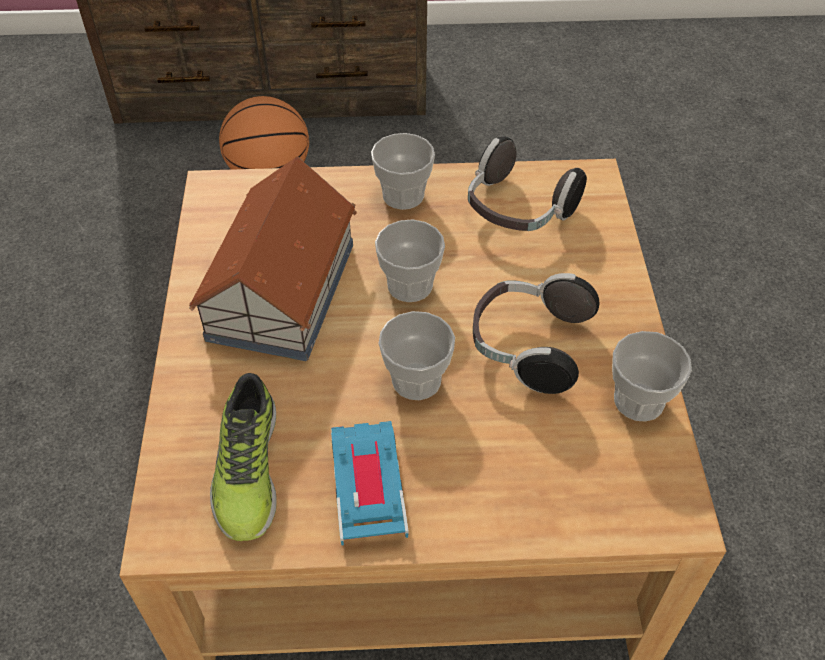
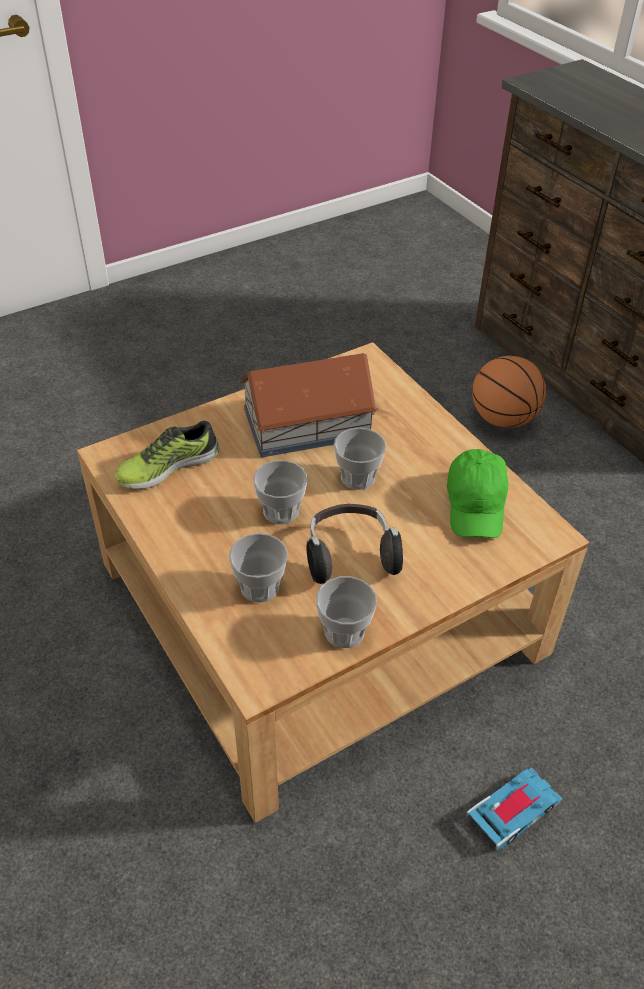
camera: 60 degrees right, 5 degrees down
toy car [331,421,409,546] -> toy car moved to [466,768,562,850]
cup [371,133,435,210] -> cup moved to [229,533,288,603]
headphones [468,136,587,231] -> green cap [447,449,509,538]

